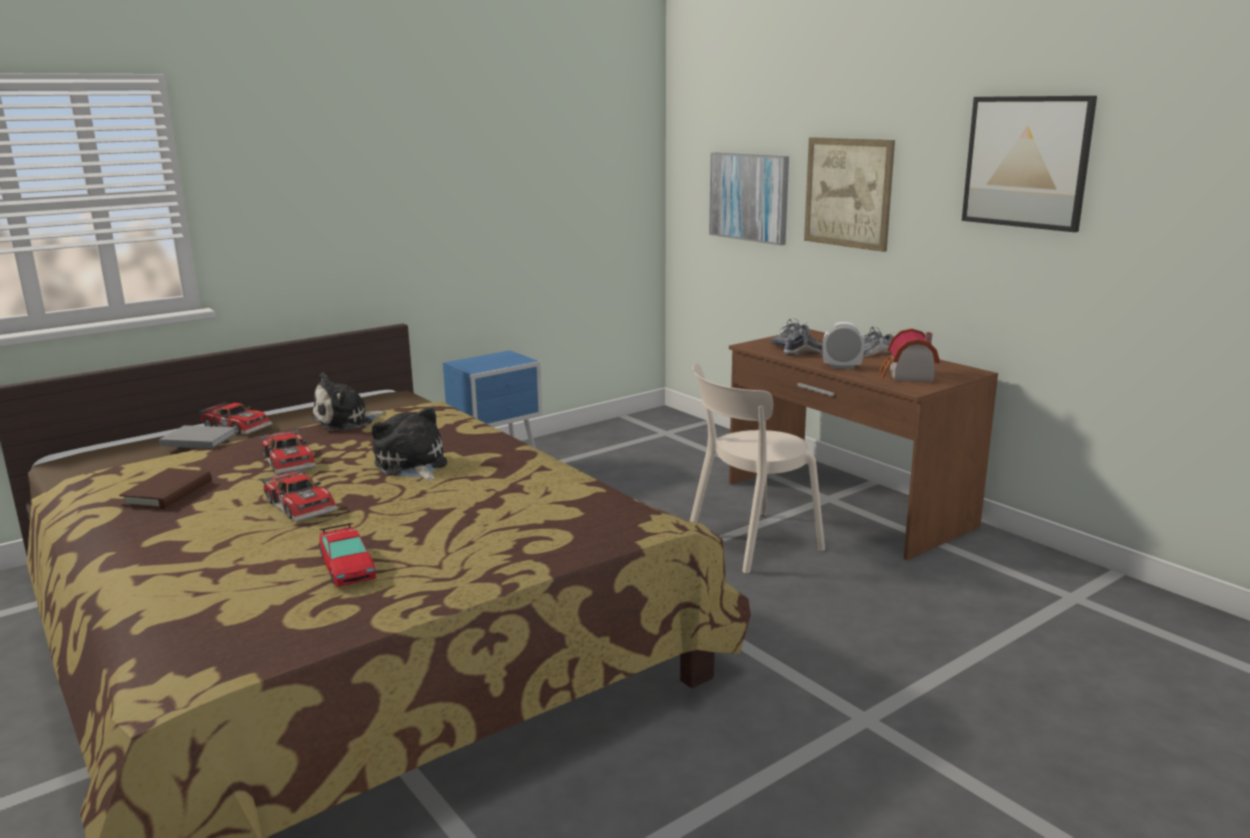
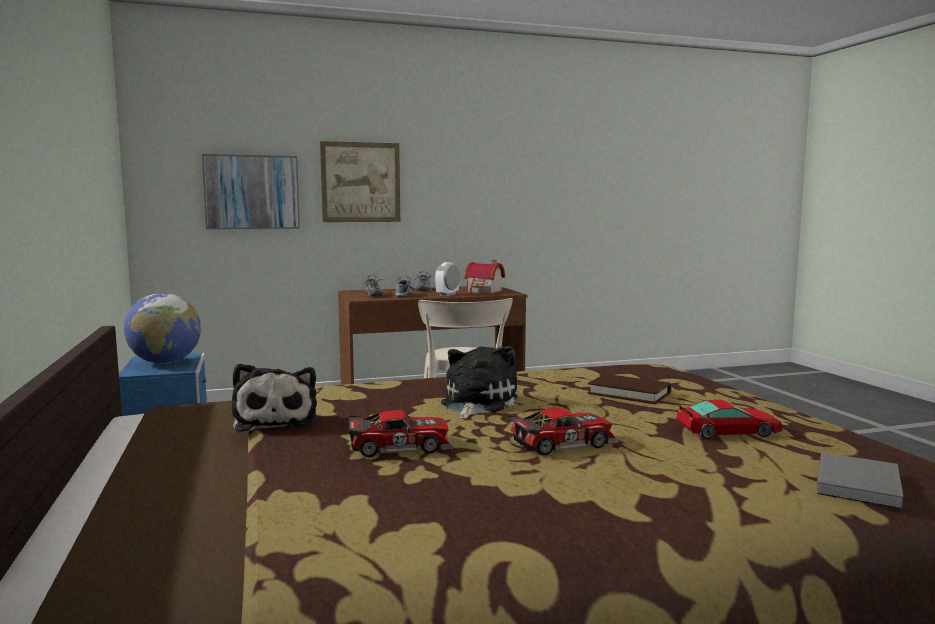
camera: 70 degrees left, 10 degrees down
brown book [119,468,212,509] -> brown book moved to [588,374,671,404]
grey book [159,425,236,449] -> grey book moved to [816,452,904,509]
toy car [197,402,273,435] -> none
plush toy [372,407,447,481] -> plush toy turned 120 degrees clockwise [441,346,518,419]
picture [962,96,1097,232] -> none
none -> globe [124,293,201,364]

